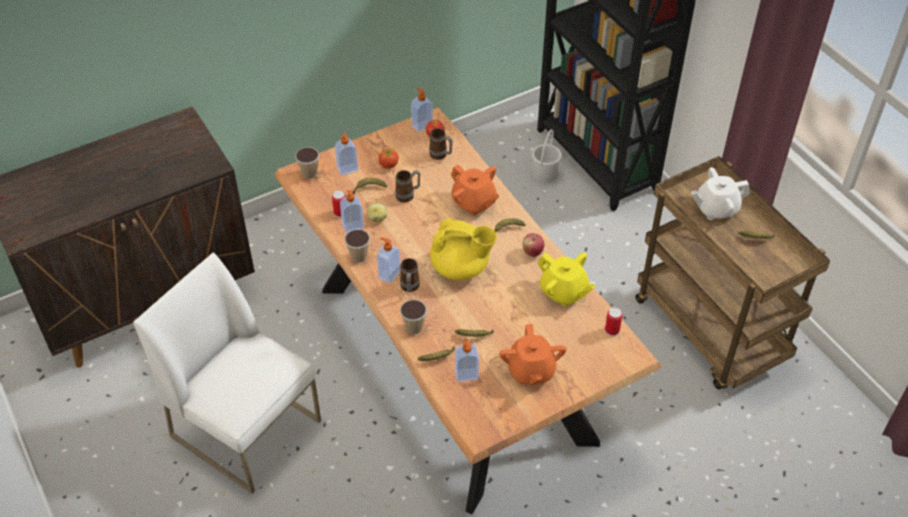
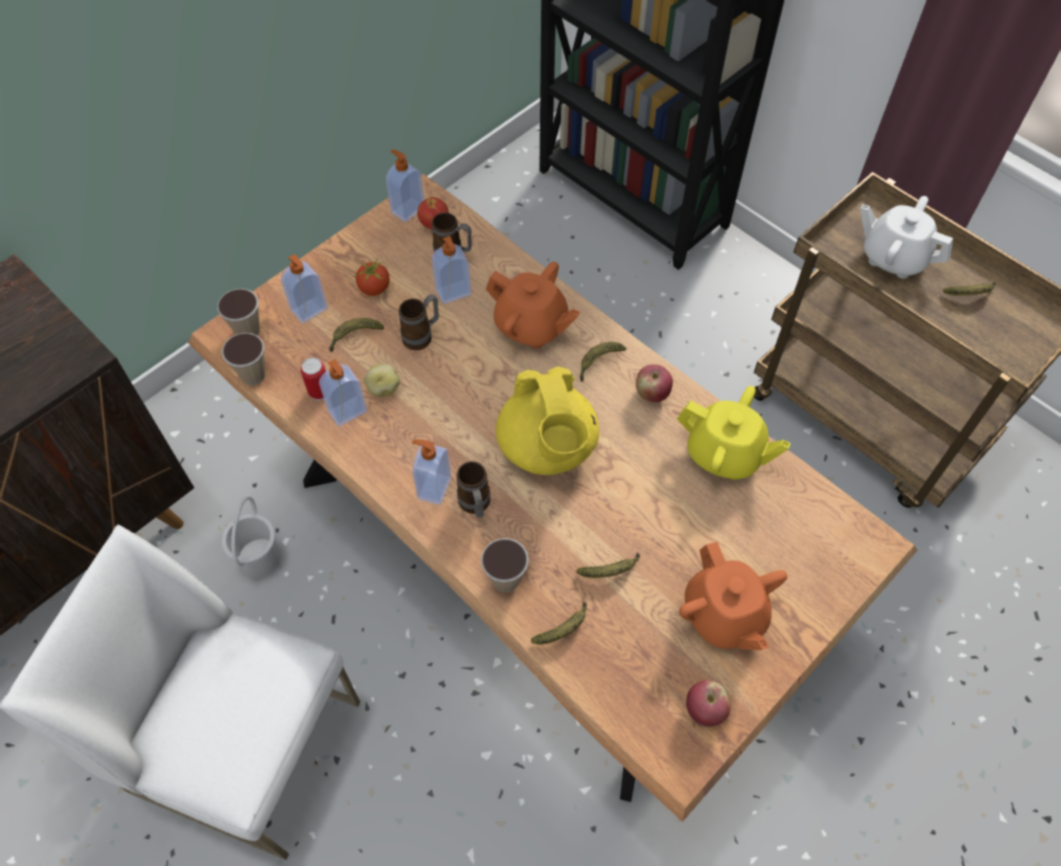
camera: 15 degrees left, 10 degrees up
cup [344,229,370,263] -> cup moved to [221,333,265,385]
yellow teapot [430,218,497,280] -> yellow teapot turned 75 degrees clockwise [496,366,599,475]
soap dispenser [455,339,479,382] -> soap dispenser moved to [432,236,471,304]
white bucket [532,129,562,183] -> white bucket moved to [222,496,281,578]
can [605,308,623,336] -> none
white teapot [691,167,750,220] -> white teapot turned 60 degrees clockwise [860,196,953,279]
none -> apple [686,680,730,727]

